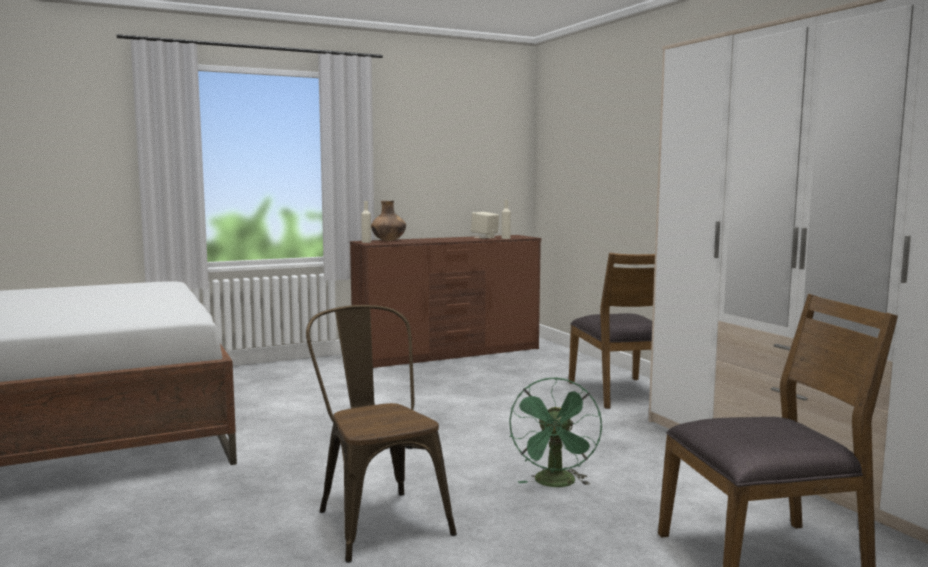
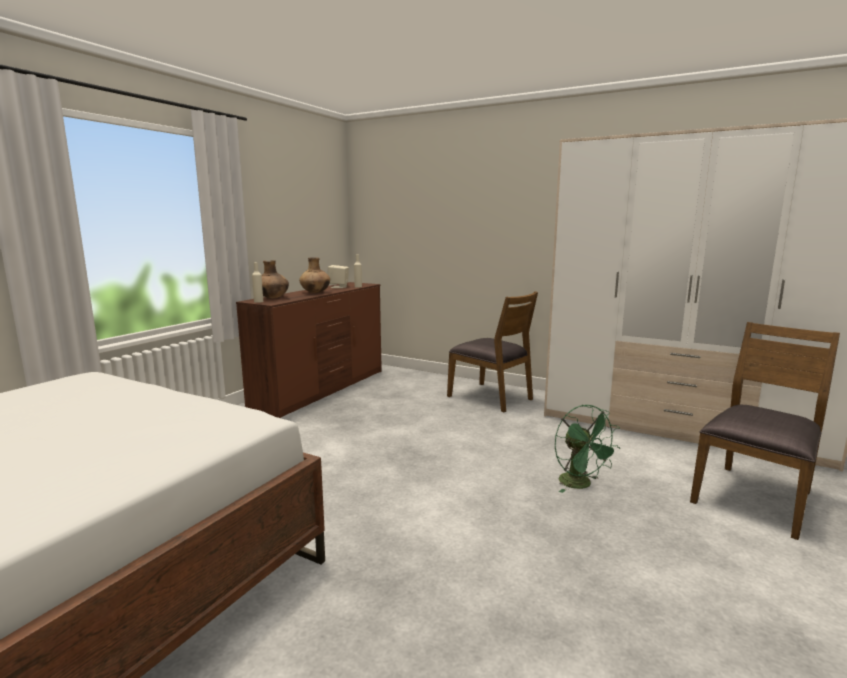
camera: 35 degrees left, 5 degrees up
brown chair [306,305,457,563] -> none
none -> brown vase [299,257,330,293]

